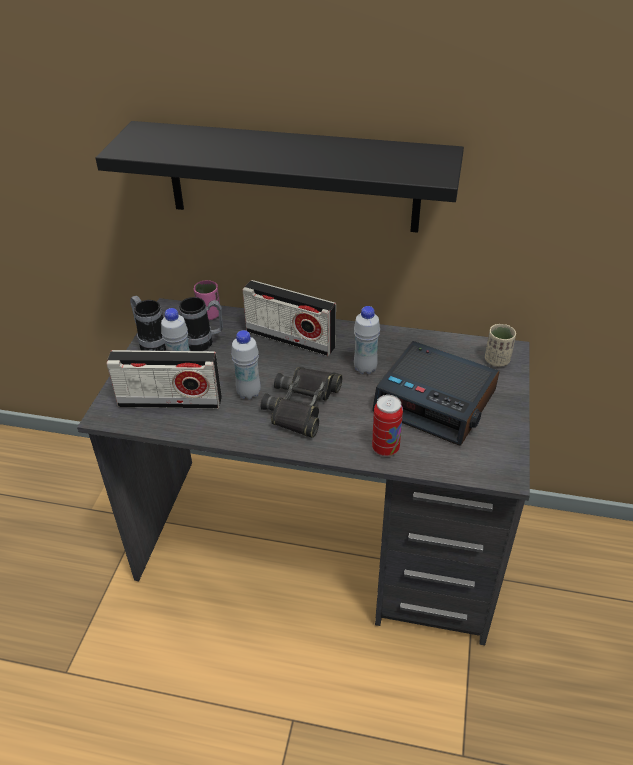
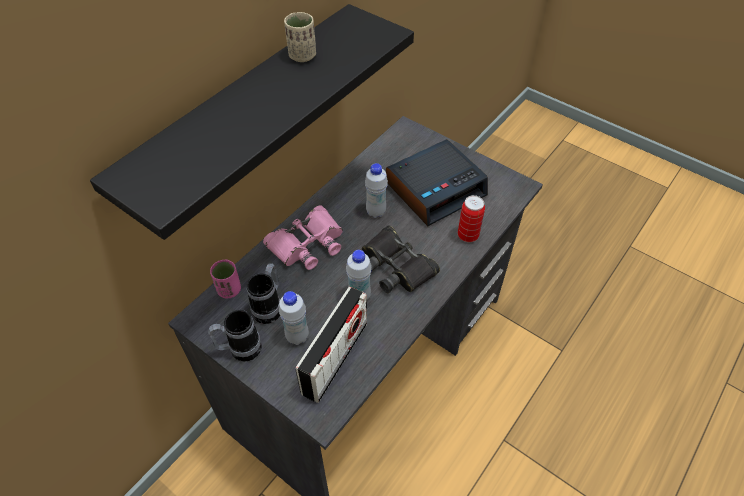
camera: 65 degrees left, 10 degrees up
radio [242,280,336,356] -> pink binoculars [263,205,343,270]
beige cup [485,324,516,367] -> beige cup moved to [284,12,316,62]

